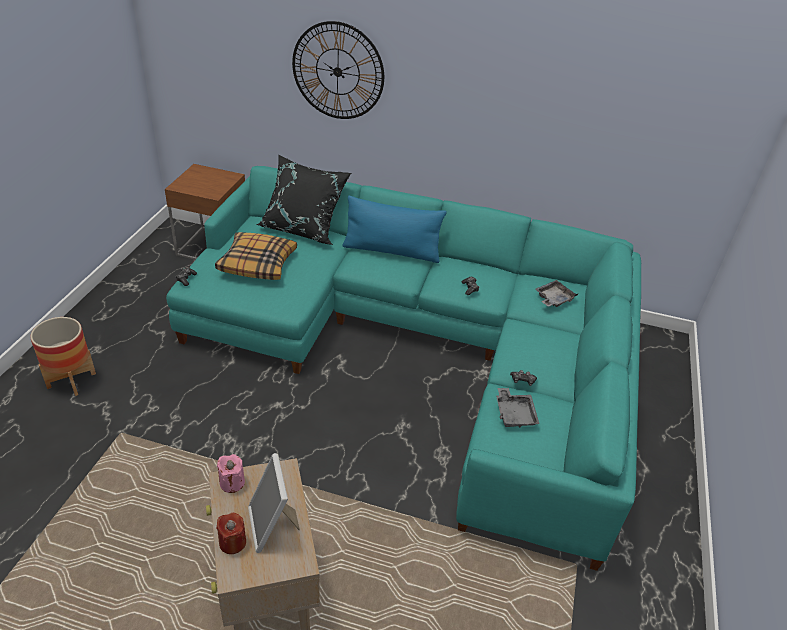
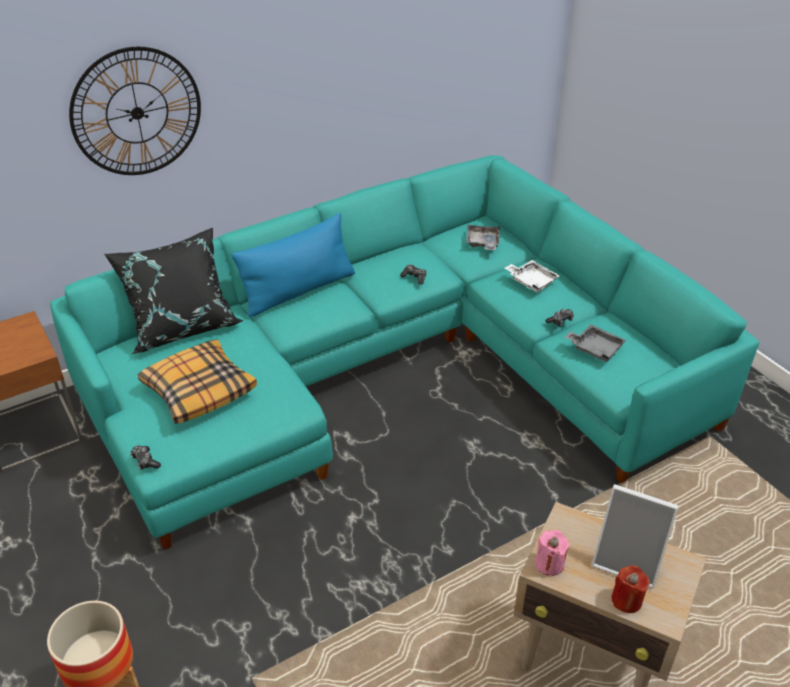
camera: 45 degrees left, 0 degrees up
none -> white tray [504,260,560,292]

